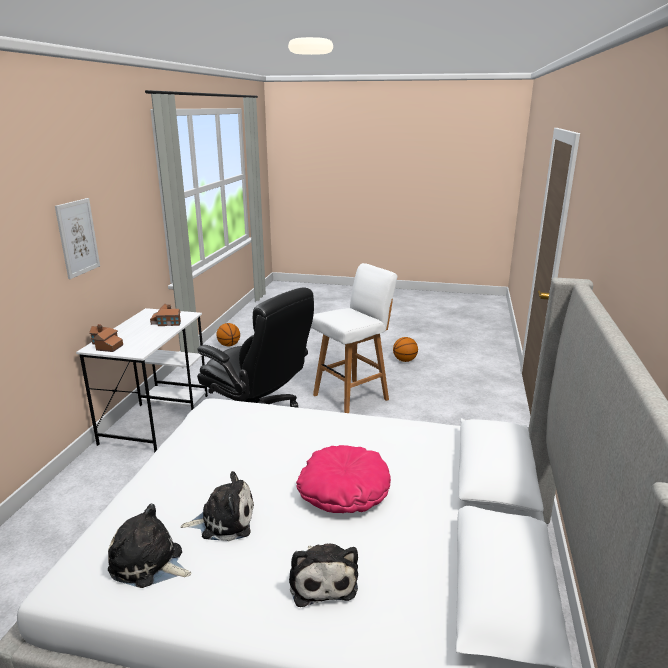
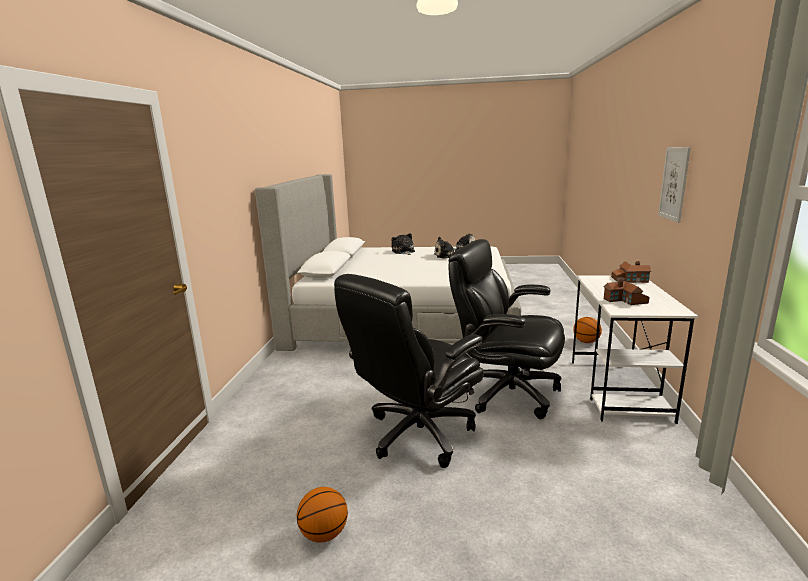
camera: 175 degrees right, 5 degrees down
basketball [216,323,240,346] -> basketball moved to [573,317,602,343]
pink pillow [296,445,391,513] -> none
white stool [311,263,398,413] -> black office chair [334,274,484,468]

